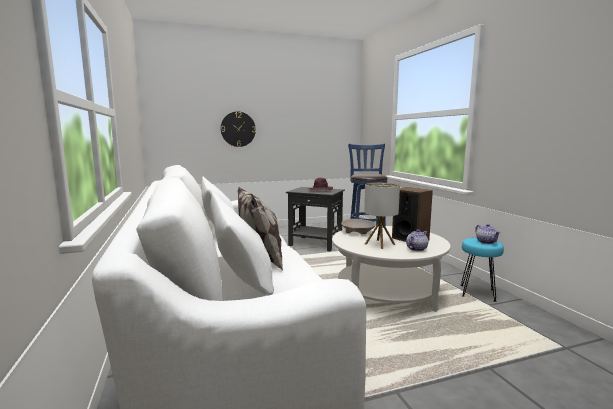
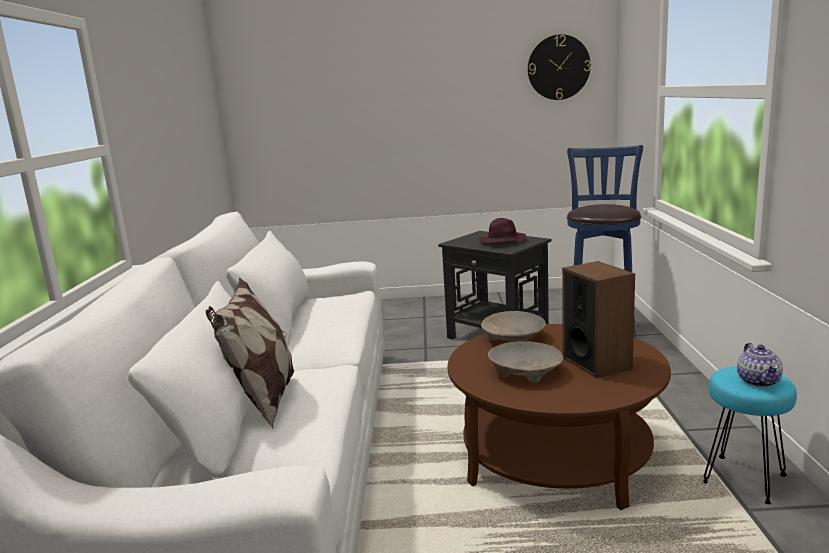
camera: 20 degrees right, 5 degrees up
wall clock [221,111,256,147] -> wall clock moved to [528,34,591,100]
white coffee table [332,226,450,312] -> brown coffee table [447,324,671,510]
table lamp [364,183,400,249] -> beige bowl [488,341,563,383]
teapot [406,229,428,251] -> none

